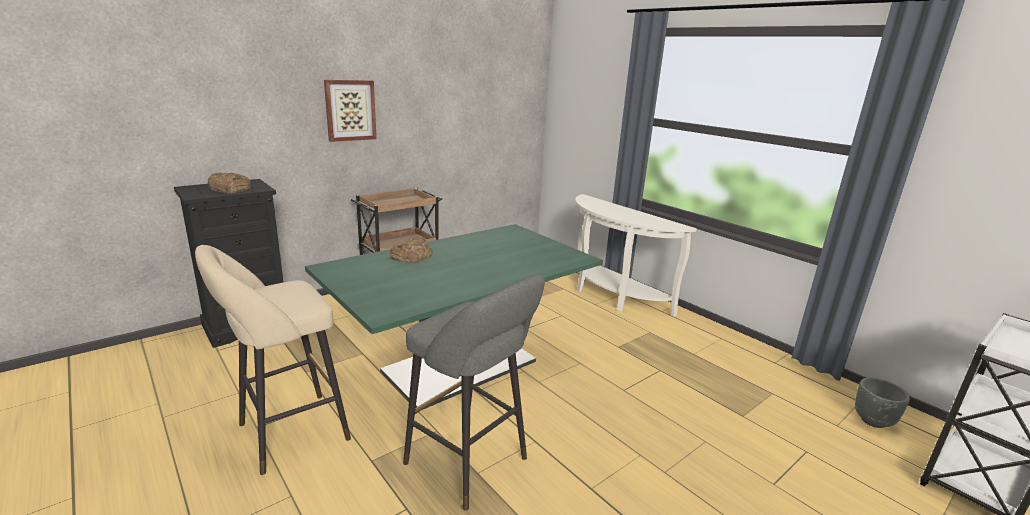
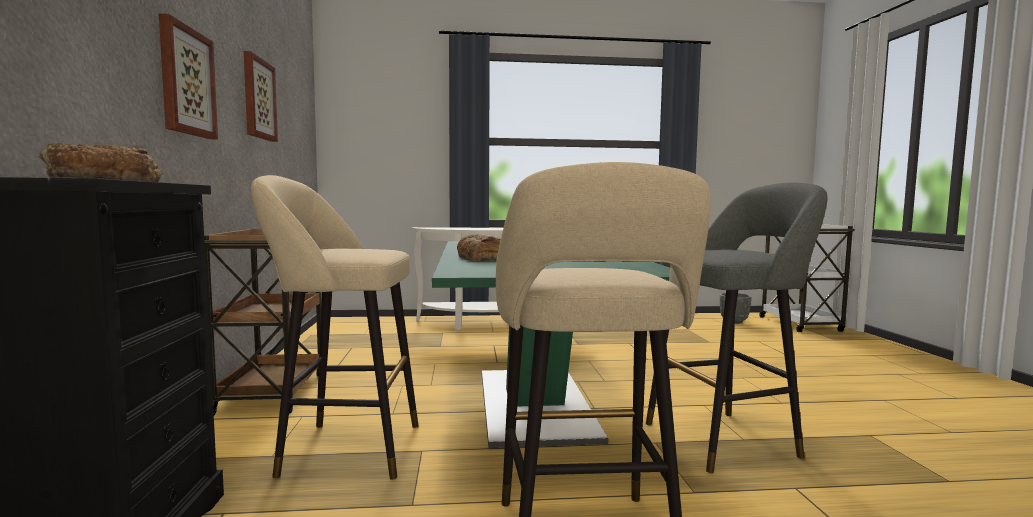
camera: 55 degrees left, 15 degrees down
none -> picture [244,51,278,142]
none -> beige stool [251,175,419,480]

